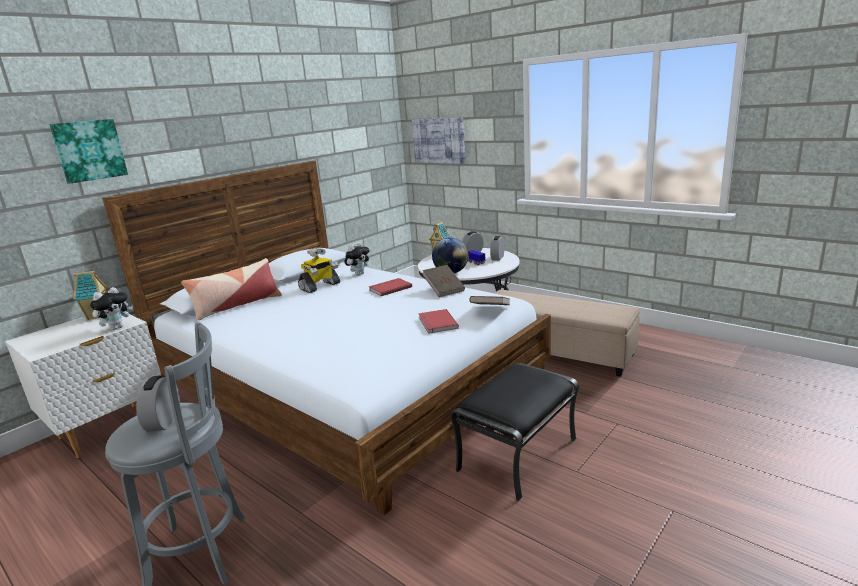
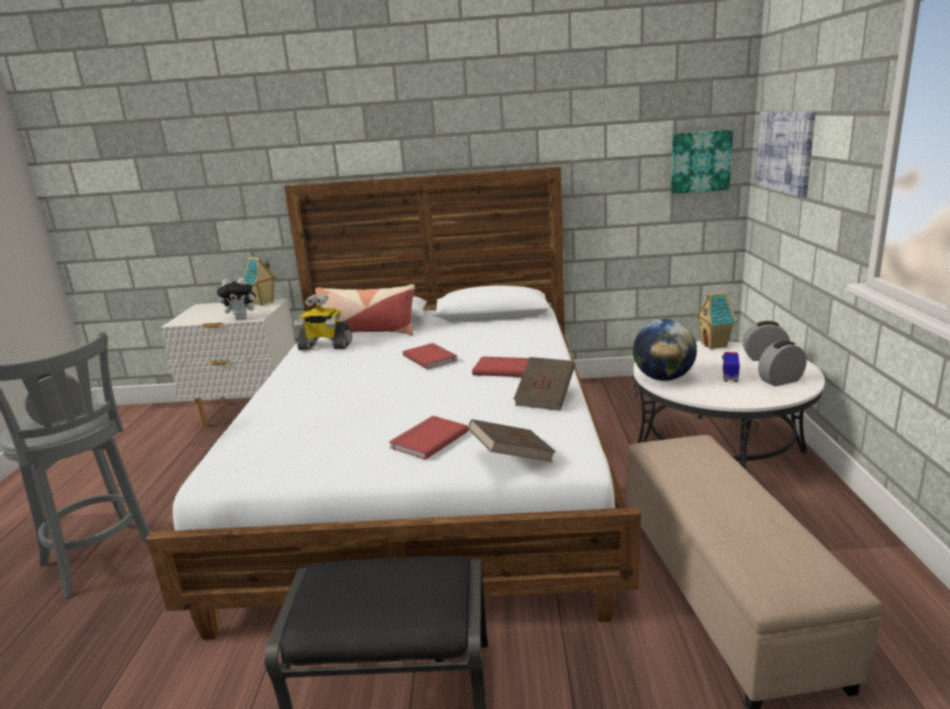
camera: 50 degrees right, 0 degrees up
picture [49,119,128,184] -> picture moved to [671,130,733,194]
toy robot [298,247,340,293] -> toy robot moved to [294,293,352,350]
plush toy [345,242,370,275] -> none
none -> red book [403,343,458,369]

